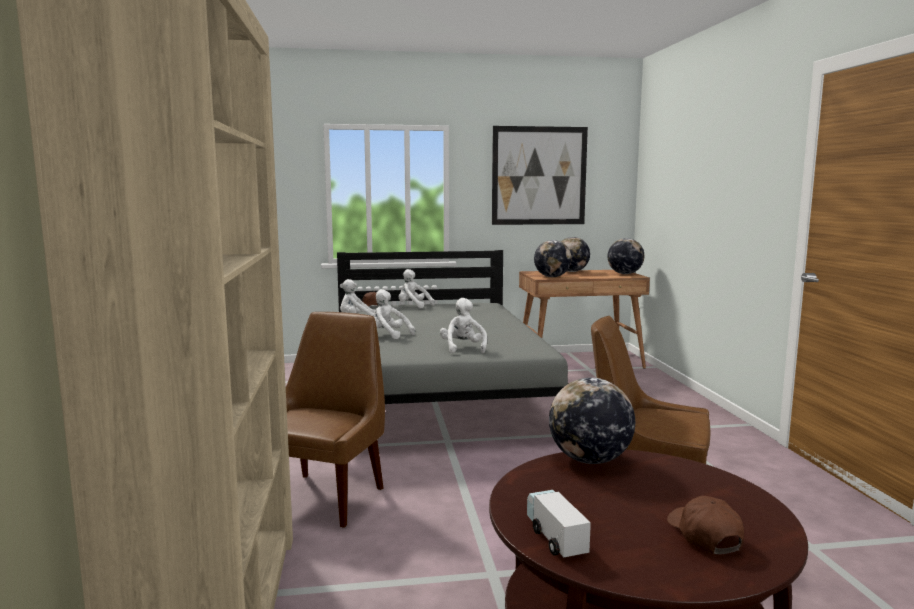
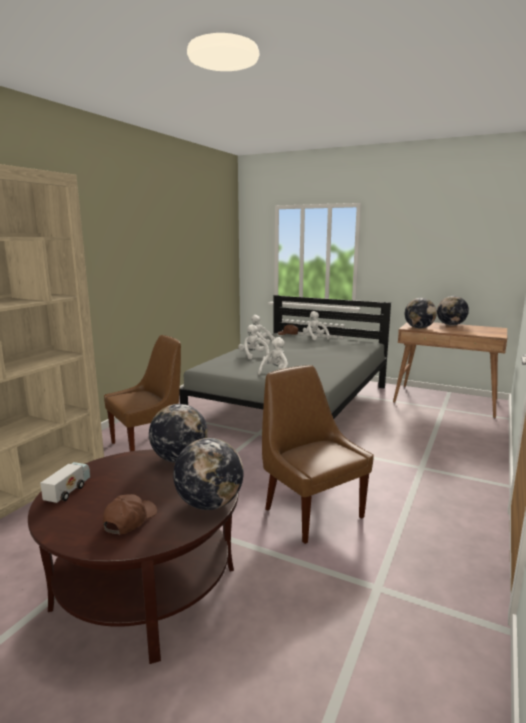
camera: 35 degrees right, 5 degrees up
picture [492,126,588,225] -> none
globe [608,238,644,274] -> globe moved to [173,438,244,510]

